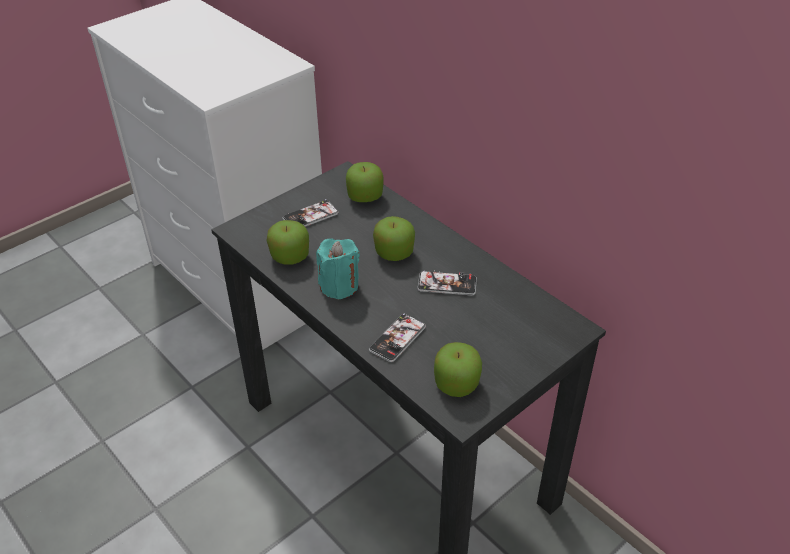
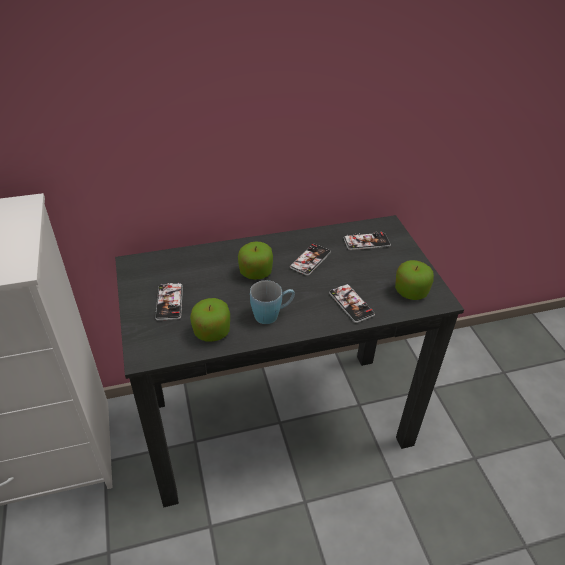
camera: 65 degrees left, 0 degrees up
turquoise candle [316,238,360,300] -> blue mug [250,280,295,324]
apple [346,162,384,202] -> none
none -> phone [344,232,391,250]

